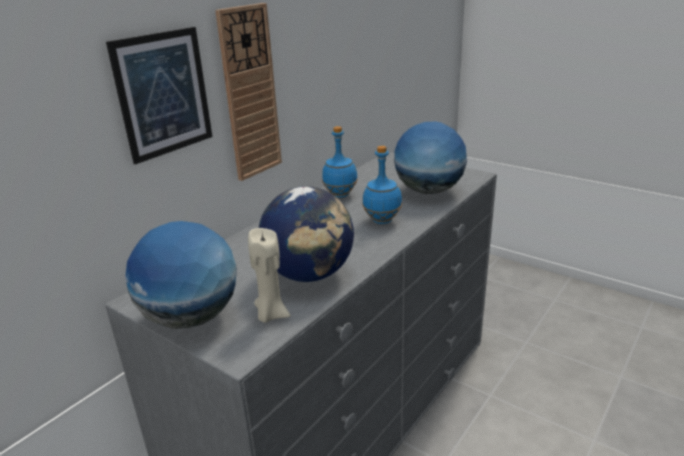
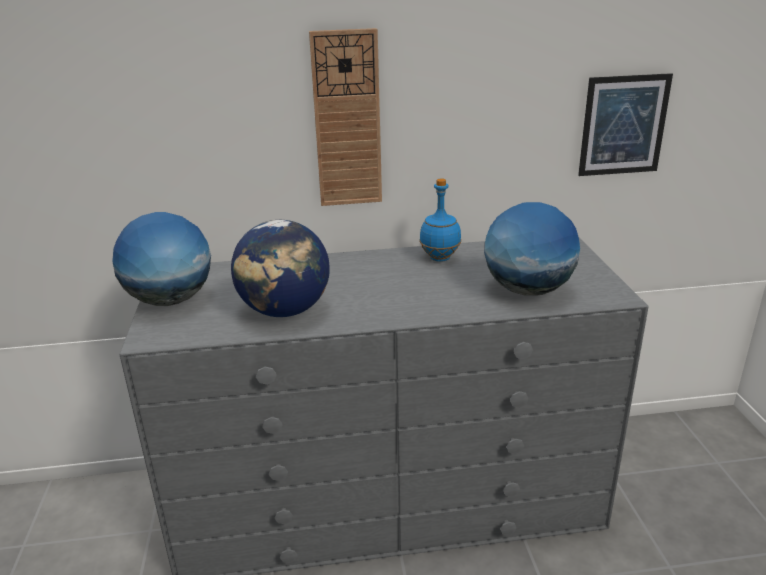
camera: 45 degrees right, 0 degrees up
picture [106,27,212,165] -> picture moved to [578,73,673,176]
beige candle [248,228,291,323] -> none
blue bottle [362,146,402,224] -> none

